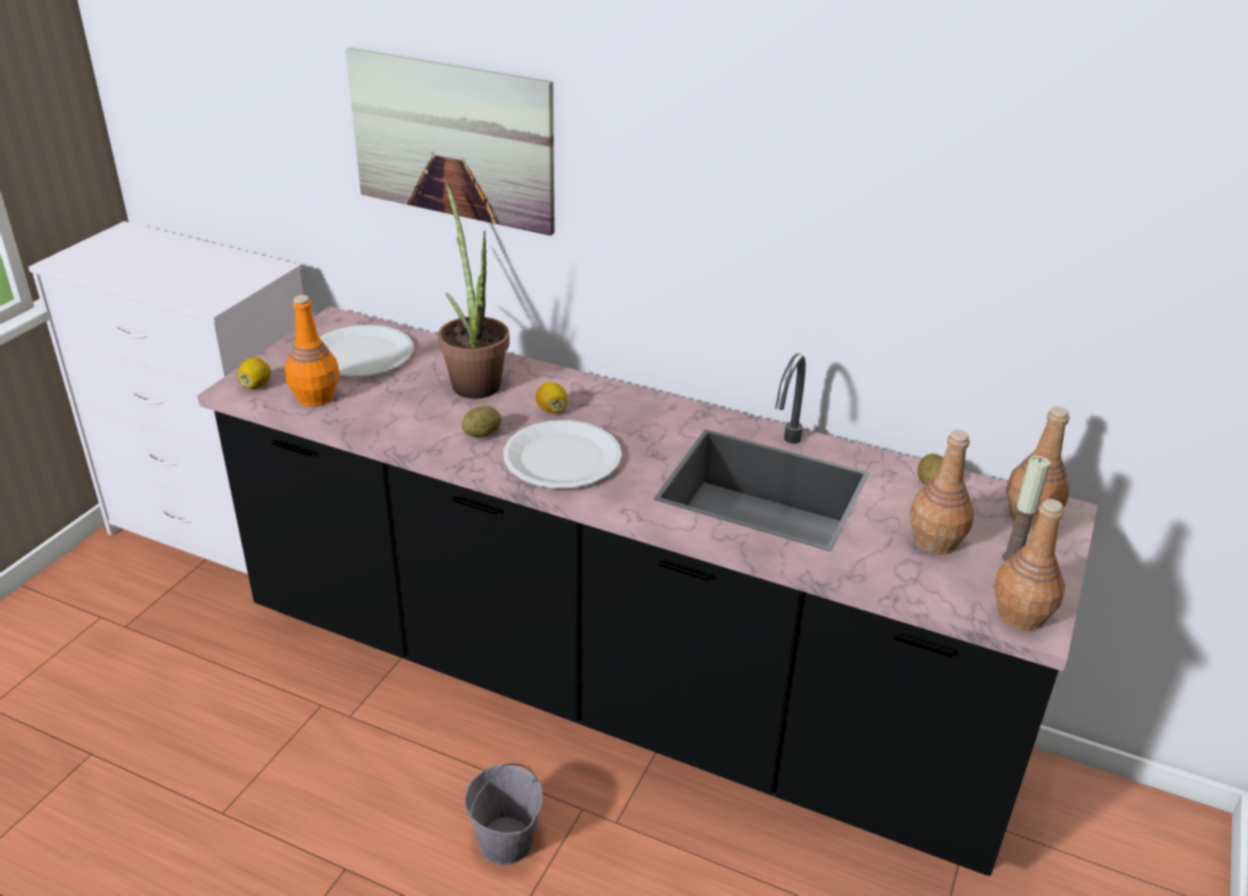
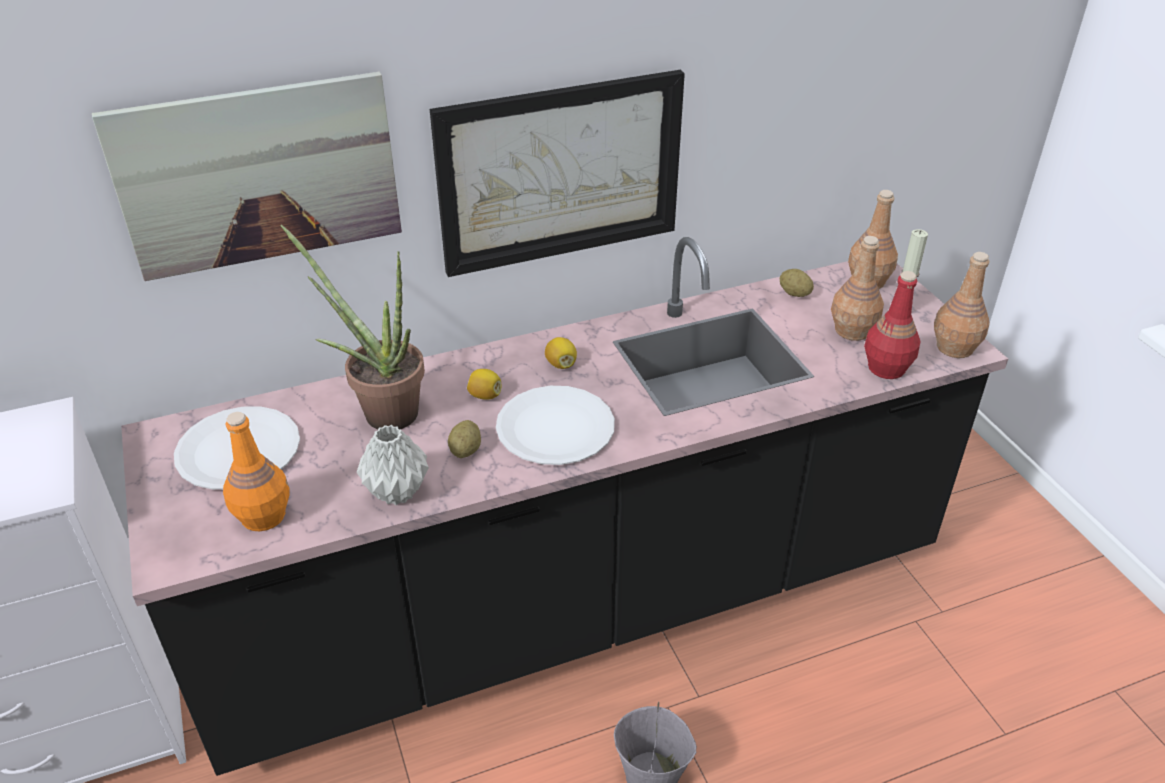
camera: 45 degrees left, 5 degrees up
lemon [237,357,271,389] -> lemon moved to [545,337,577,369]
none -> grey vase [357,425,429,505]
none -> picture [430,70,685,277]
none -> red bottle [864,271,921,379]

